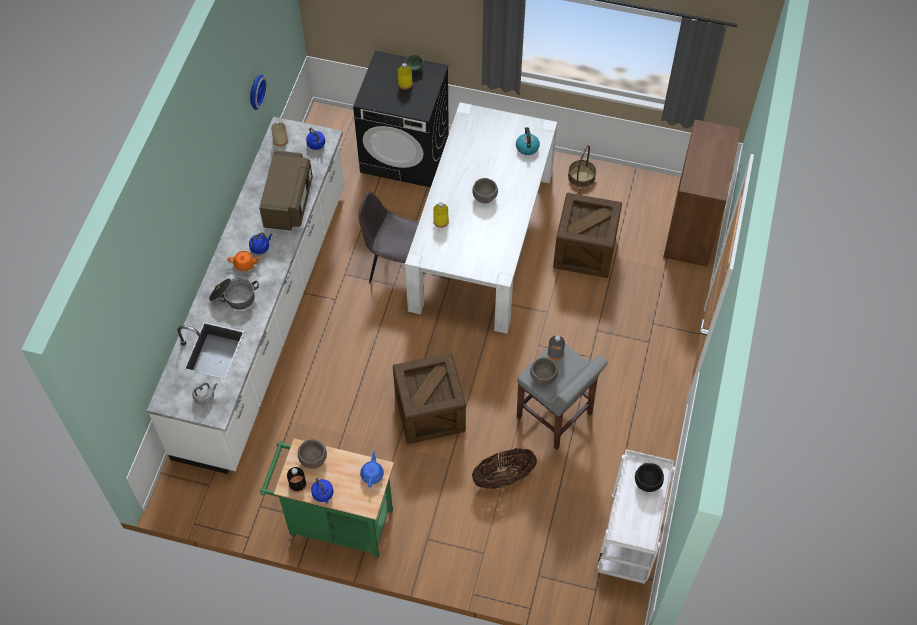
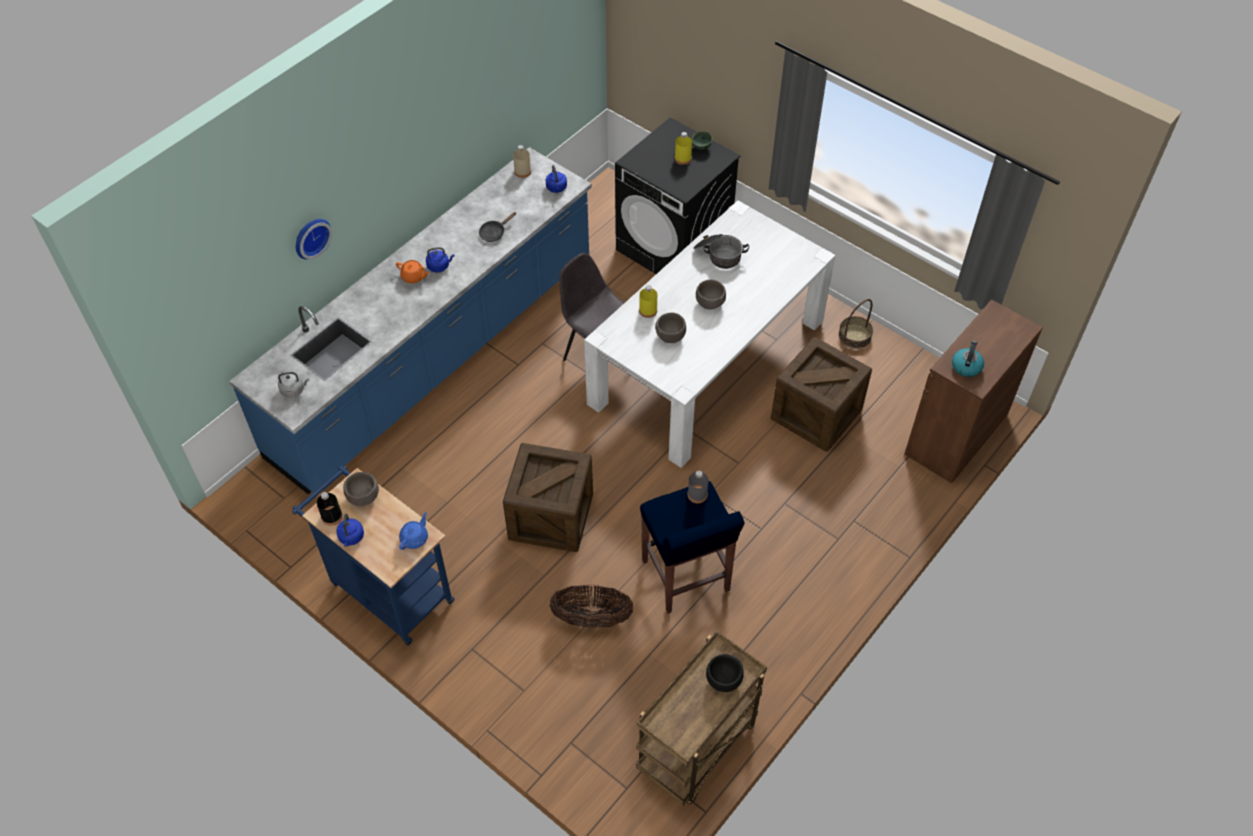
camera: 25 degrees right, 5 degrees down
white counter [147,117,344,474] -> blue counter [229,147,592,494]
cooking pot [209,278,259,310] -> cooking pot moved to [693,234,749,269]
wall clock [250,74,268,110] -> wall clock moved to [296,219,332,260]
brown microwave [259,150,313,230] -> black frying pan [479,212,516,242]
green cart [260,438,394,558] -> blue cart [292,466,454,646]
kettle [516,127,540,155] -> kettle moved to [952,341,984,377]
grey stool [517,344,608,450] -> blue stool [640,481,744,614]
brown bowl [530,357,558,385] -> brown bowl moved to [655,312,686,343]
white cart [597,449,675,584] -> brown cart [636,631,767,806]

